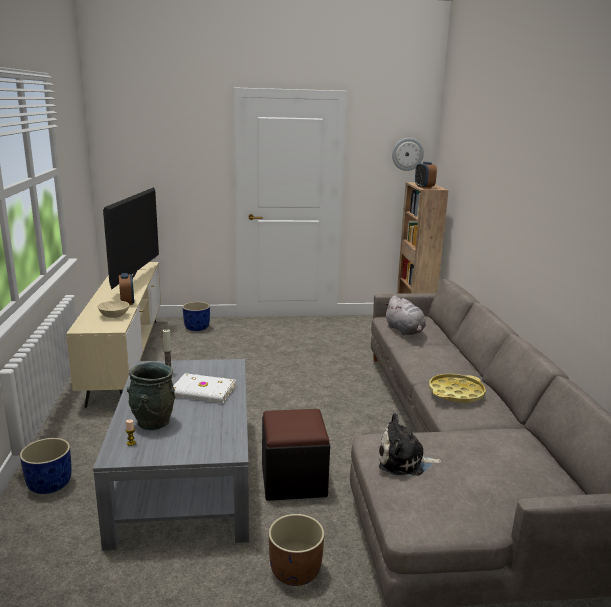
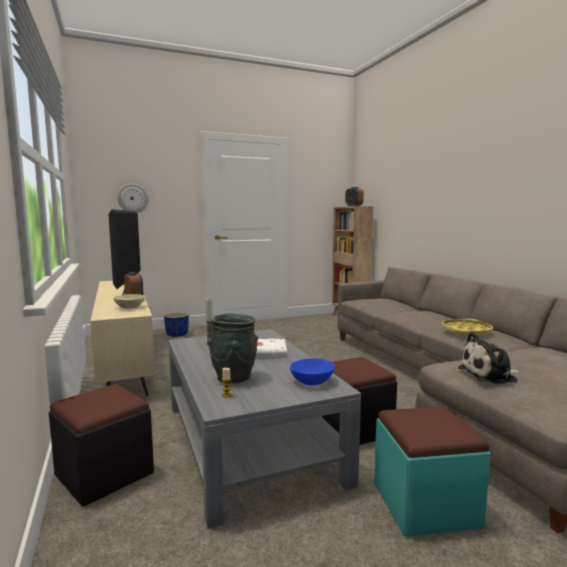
camera: 15 degrees left, 10 degrees down
blue planter [20,438,72,494] -> black ottoman [49,384,154,507]
brown planter [269,514,325,586] -> turquoise ottoman [374,406,491,537]
grey plush toy [384,295,426,335] -> none
wall clock [392,138,424,171] -> wall clock moved to [118,184,149,213]
none -> blue bowl [290,358,335,385]

